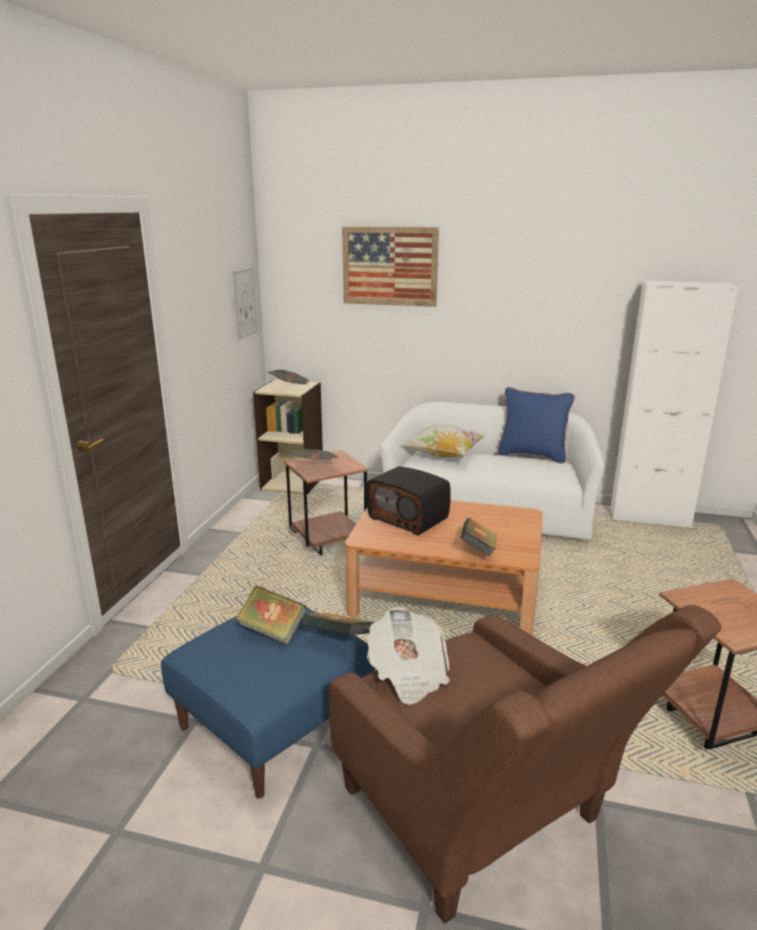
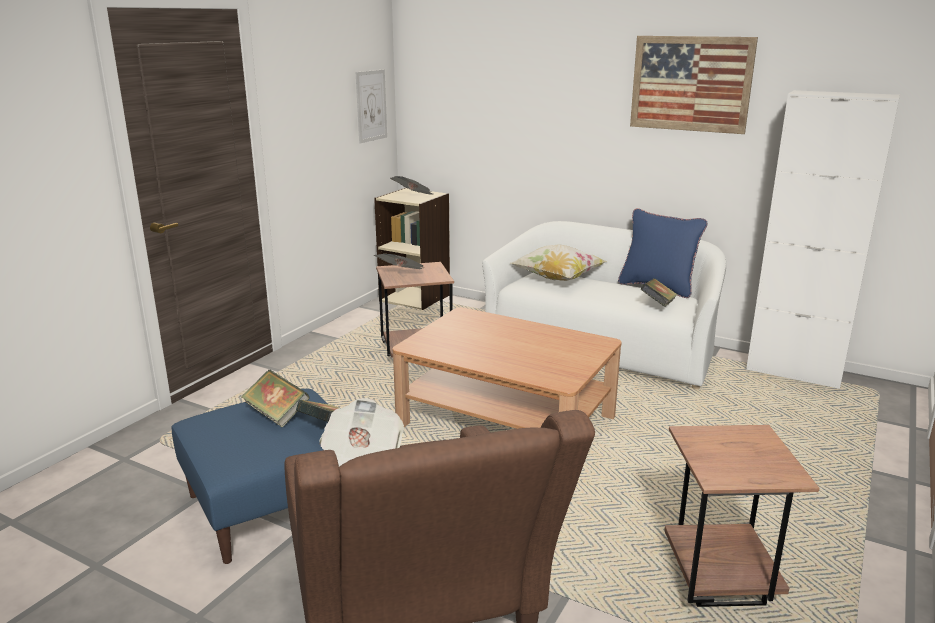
camera: 15 degrees right, 0 degrees up
picture [342,227,439,307] -> picture moved to [630,36,758,134]
radio [366,466,451,535] -> none
book [460,518,497,556] -> book moved to [641,278,678,307]

